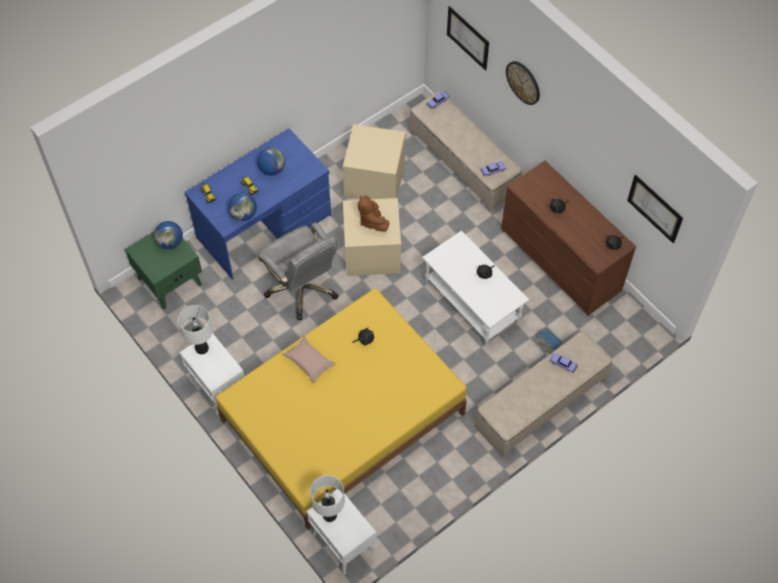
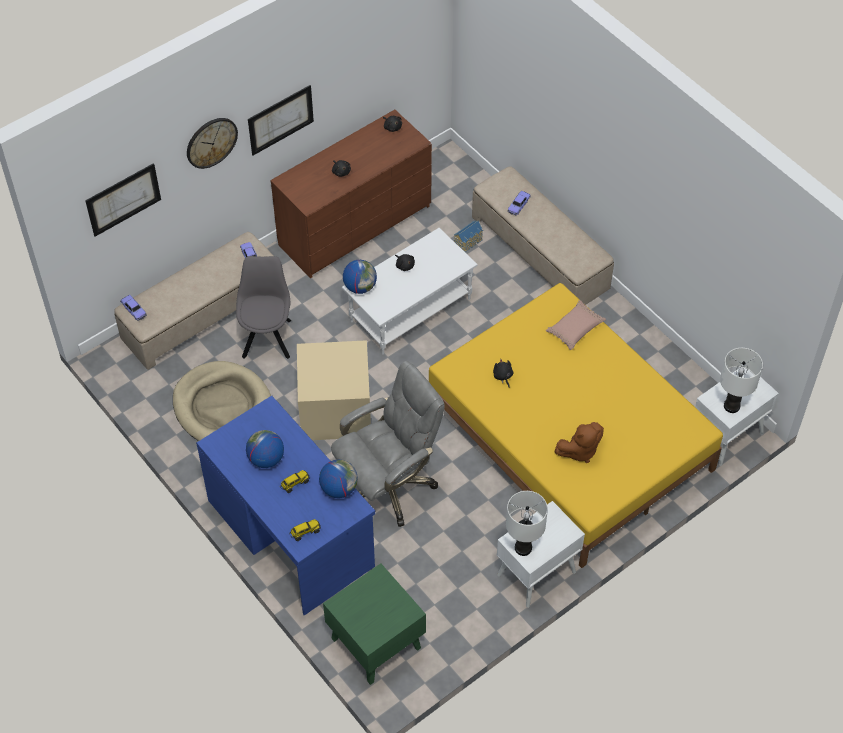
camera: 90 degrees left, 5 degrees down
globe [154,221,183,249] -> globe moved to [343,260,377,294]
beige pillow [283,337,336,383] -> beige pillow moved to [546,300,606,350]
beige storage box [343,124,405,200] -> beige dog bed [173,361,271,441]
brown plush toy [358,196,389,232] -> brown plush toy moved to [555,422,604,463]
picture [627,174,683,244] -> picture moved to [248,85,314,155]
none -> grey chair [236,256,291,359]

